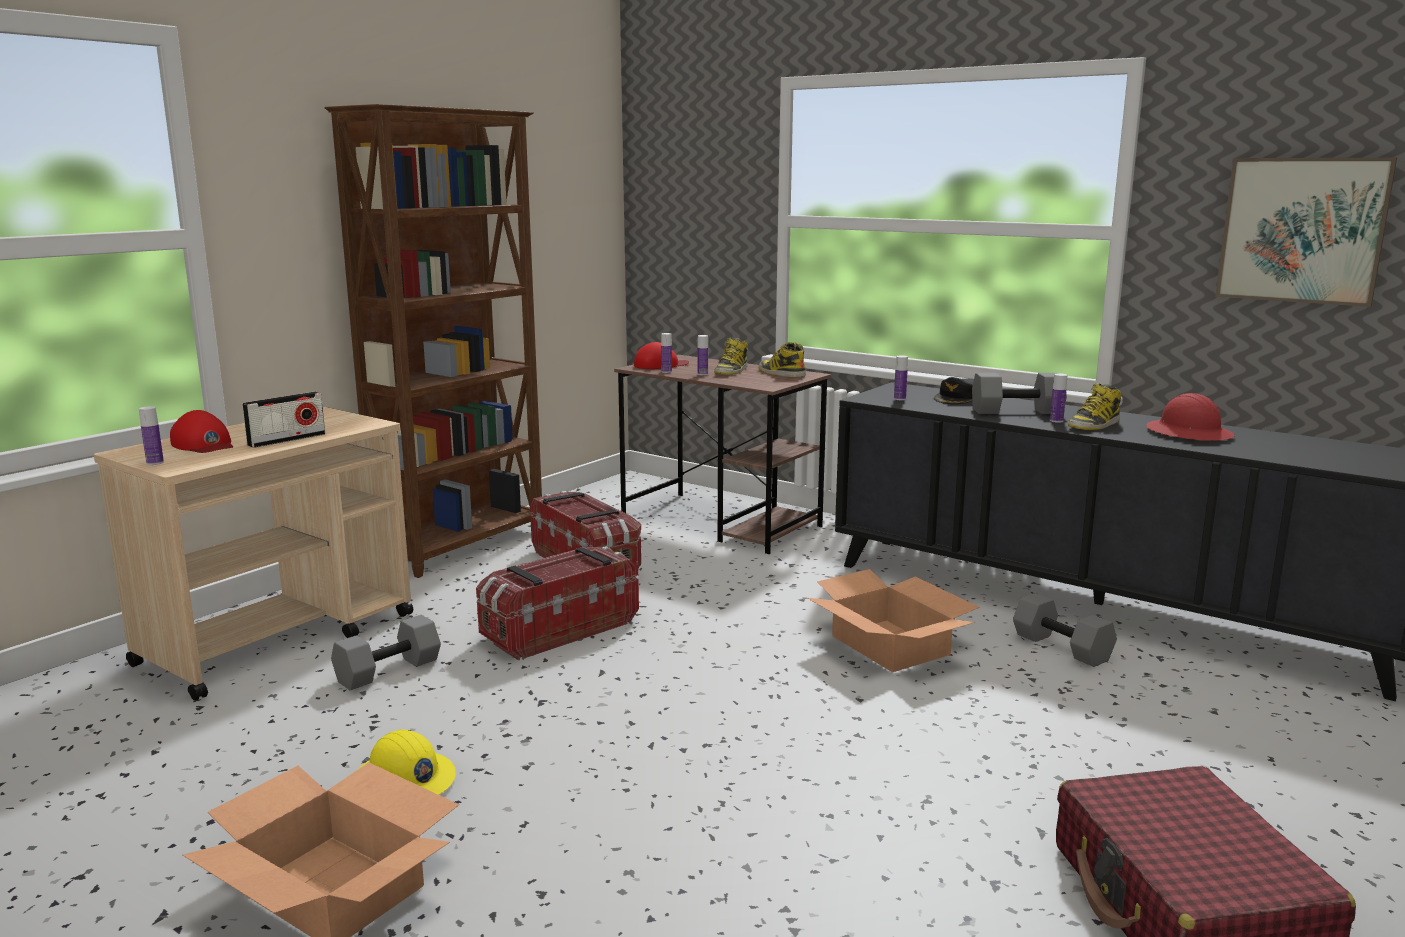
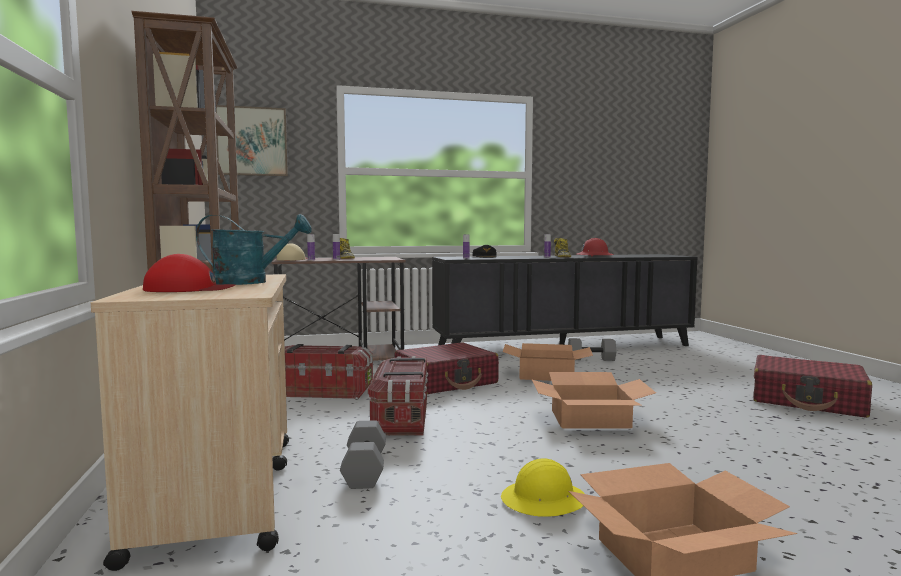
camera: 50 degrees left, 10 degrees down
bottle [139,406,164,465] -> none
radio [242,392,325,448] -> turquoise watering can [196,214,312,285]
red cap [634,342,689,369] -> beige cap [277,243,308,261]
boot [758,342,806,378] -> none
grey dumbbell [972,373,1067,414] -> none
picture [1215,158,1397,307] -> picture moved to [216,105,288,176]
none -> red suitcase [394,342,499,394]
none -> cardboard box [532,372,656,429]

